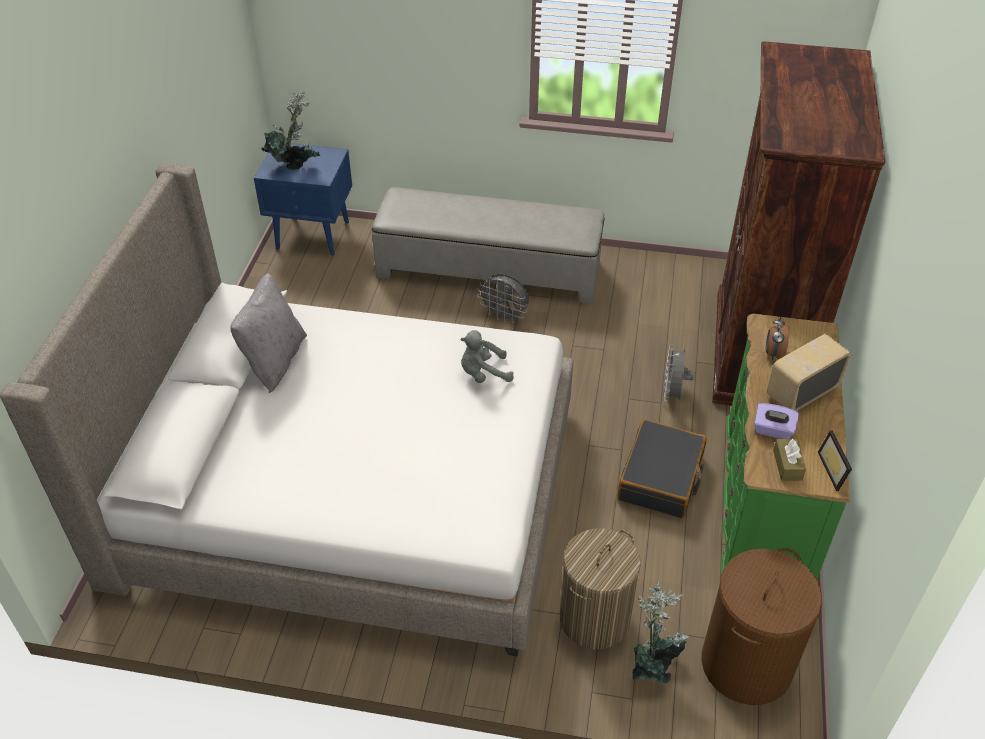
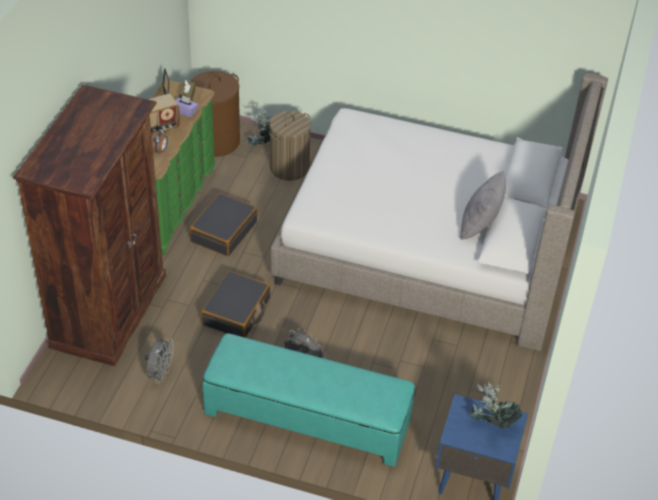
camera: 175 degrees left, 0 degrees up
grey bench [372,187,604,303] -> turquoise bench [203,333,415,467]
grey plush toy [460,330,514,383] -> none
grey fan [663,345,694,402] -> grey fan moved to [145,338,174,383]
none -> black suitcase [201,271,270,338]

